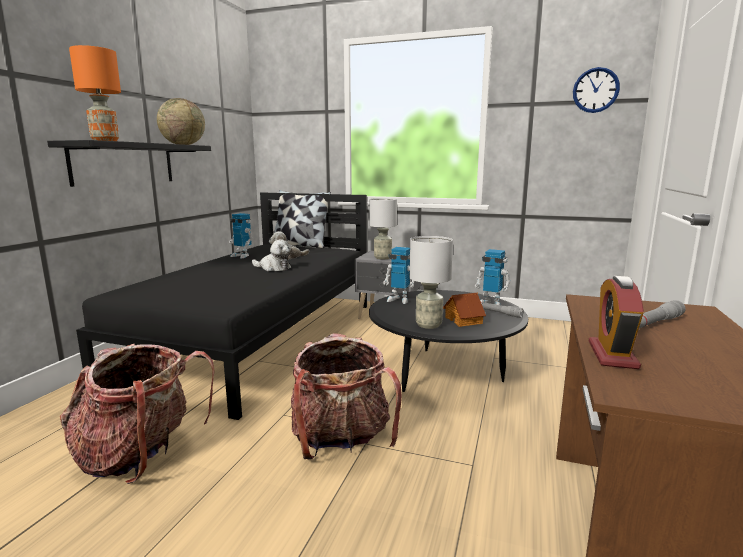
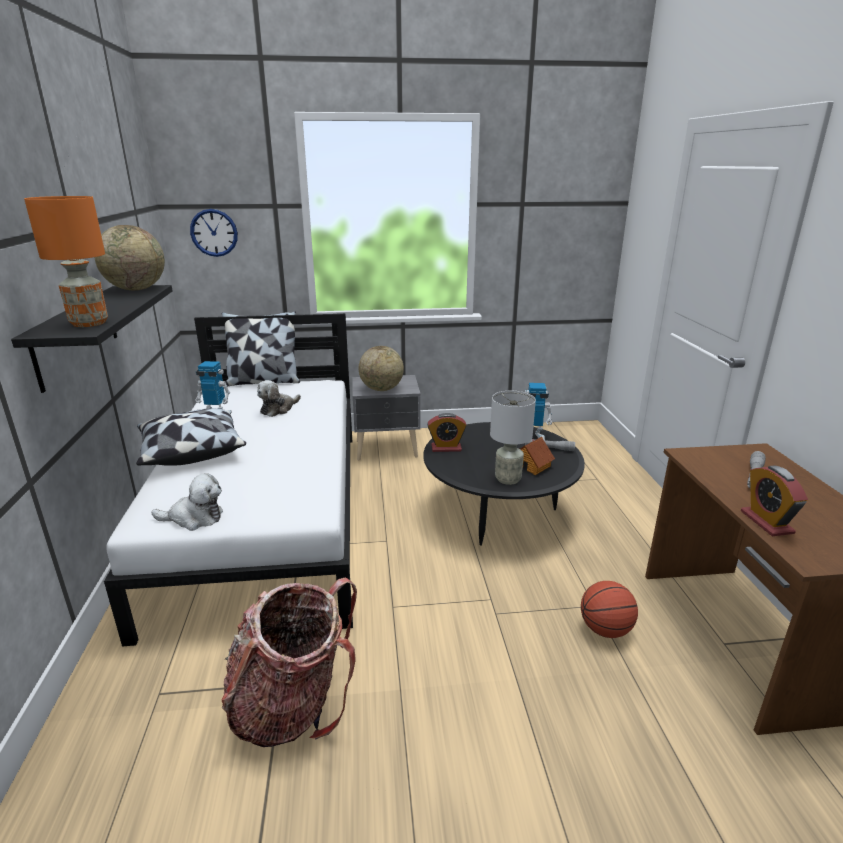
camera: 25 degrees left, 10 degrees up
black bed [76,192,367,420] -> white bed [104,313,353,647]
plush toy [252,239,291,271] -> plush toy moved to [151,473,223,531]
backpack [291,333,402,459] -> none
grey table lamp [369,198,397,259] -> globe [359,346,404,391]
toy robot [383,247,414,304] -> alarm clock [427,413,466,452]
wall clock [573,67,620,113] -> wall clock moved to [190,209,238,257]
none -> pillow [136,408,246,466]
none -> basketball [581,581,638,638]

